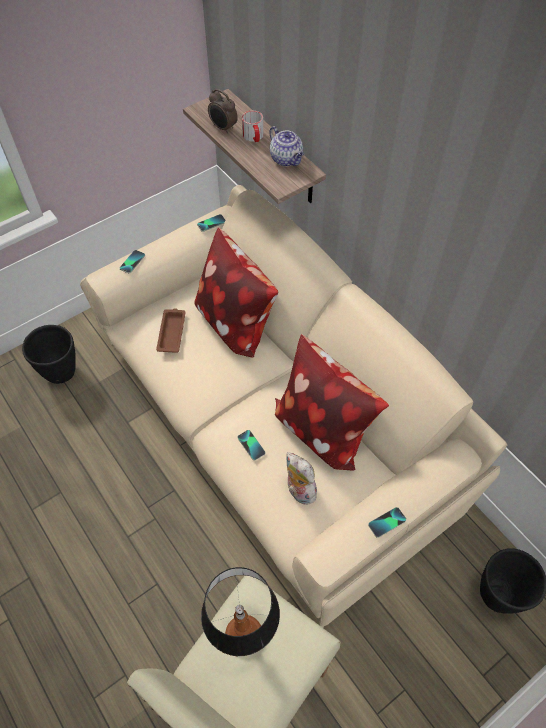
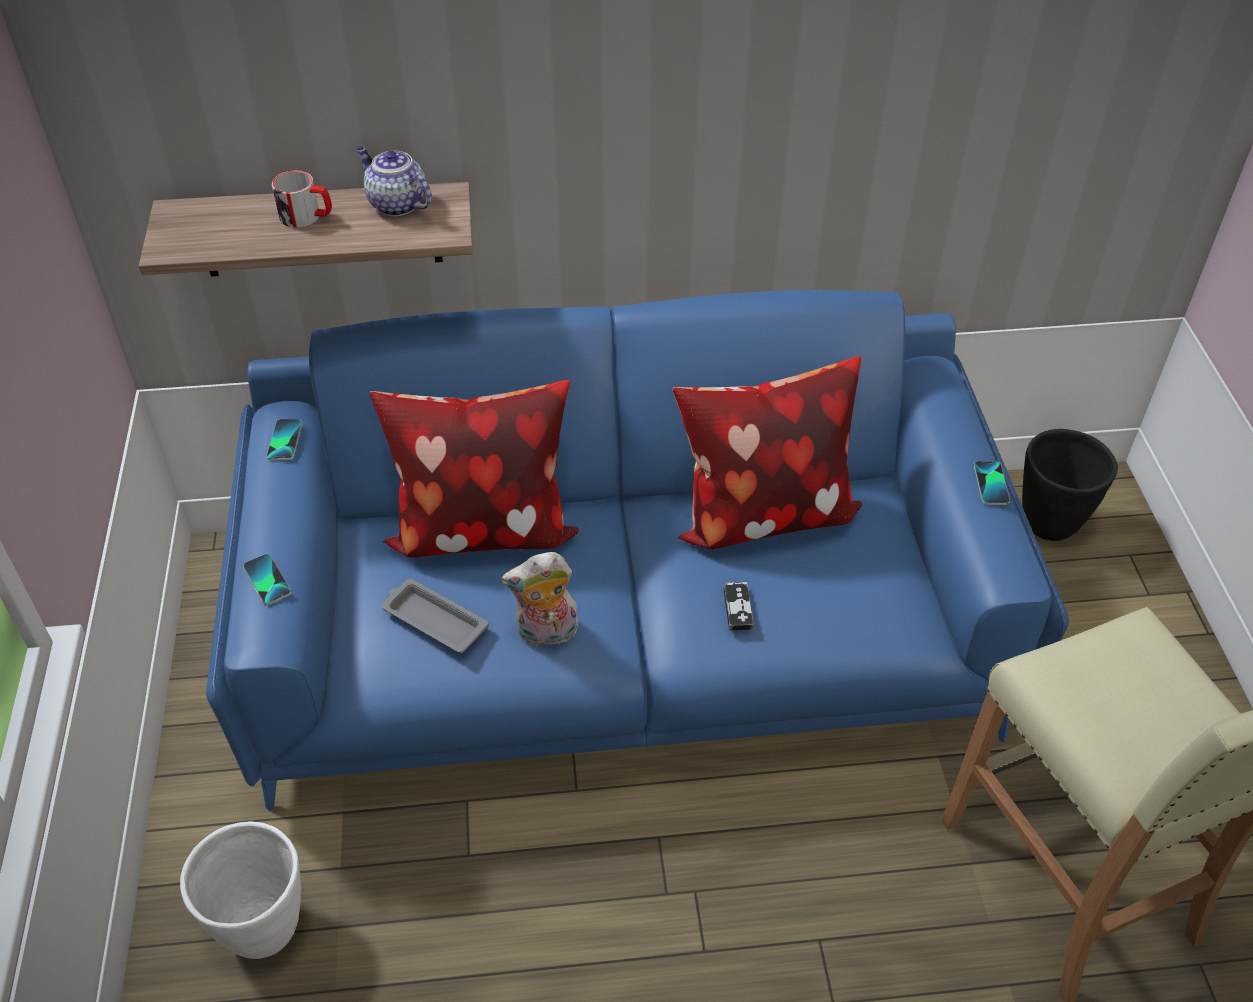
camera: 60 degrees left, 10 degrees down
black planter [22,325,76,384] -> white planter [180,821,301,959]
beige sofa [80,185,507,628] -> blue sofa [206,290,1069,811]
brown tray [156,308,186,353] -> grey tray [381,579,489,653]
table lamp [201,567,280,656] -> none
alarm clock [208,89,238,134] -> none
phone [237,430,266,461] -> game controller [723,582,754,631]
teapot [269,126,304,166] -> teapot turned 135 degrees counterclockwise [356,147,432,216]
plush toy [286,452,317,505] -> plush toy moved to [501,552,579,649]

